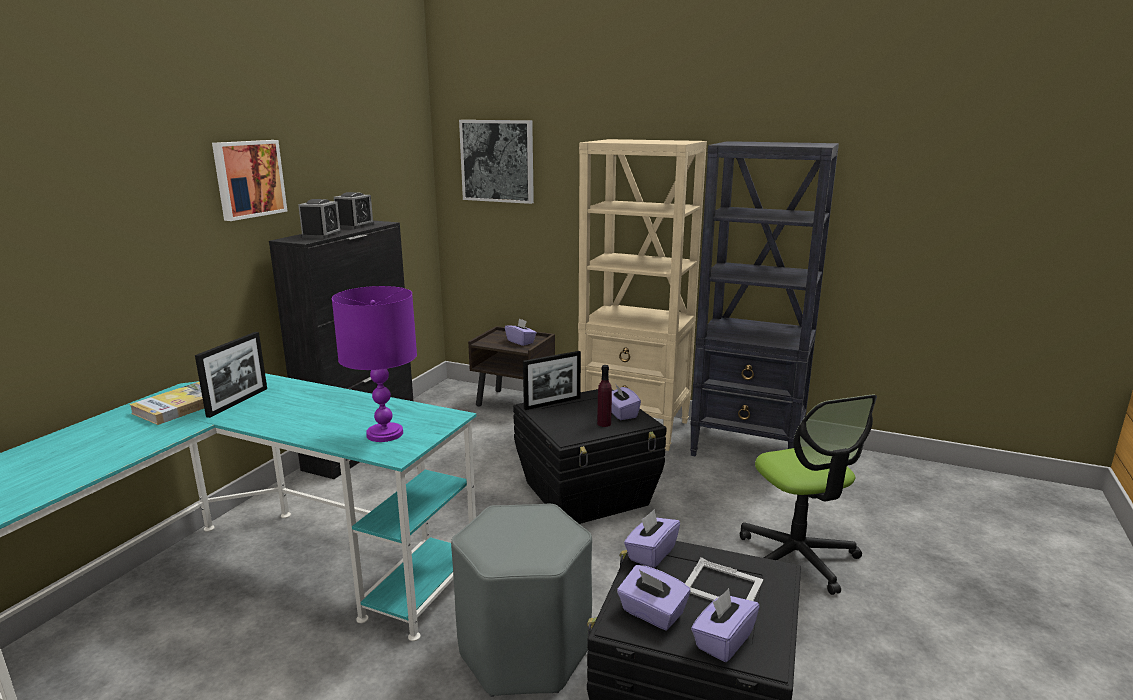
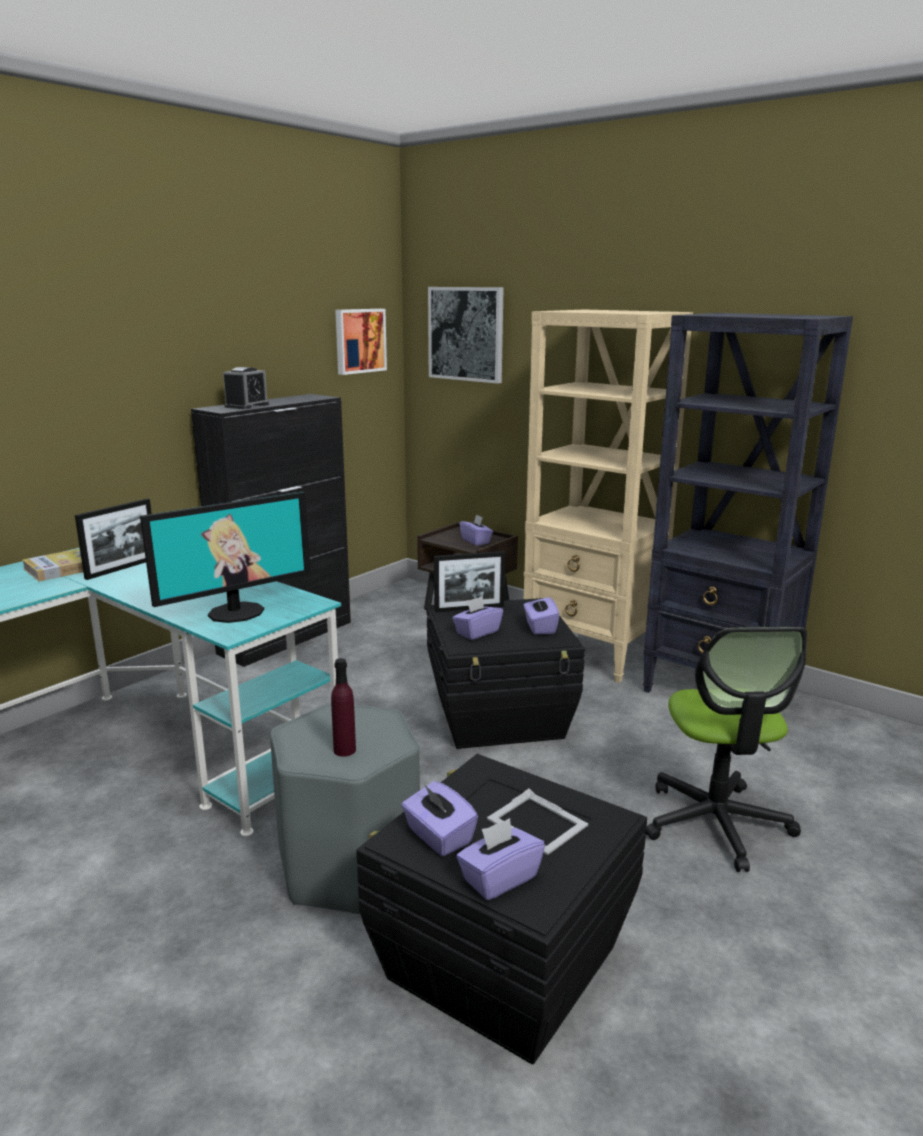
camera: 15 degrees right, 0 degrees up
picture [212,140,288,221] -> picture moved to [335,309,387,375]
purple table lamp [332,286,417,442] -> monitor [140,491,311,623]
alarm clock [334,192,374,229] -> none
purple bottle [597,365,612,427] -> purple bottle moved to [331,658,356,757]
purple tissue box [624,509,680,568] -> purple tissue box moved to [452,596,503,640]

